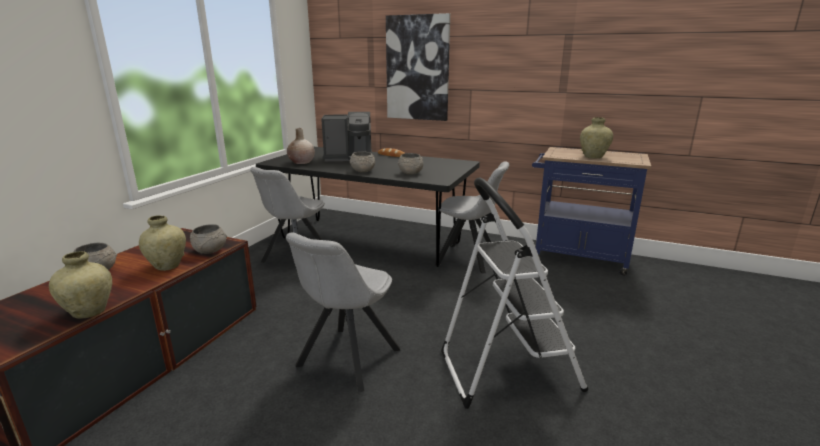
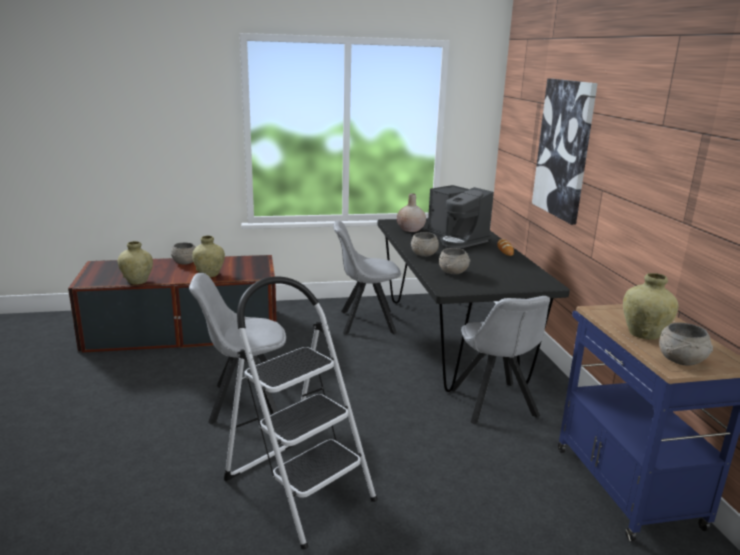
camera: 55 degrees right, 0 degrees up
grey bowl [190,224,227,254] -> grey bowl moved to [659,322,713,365]

